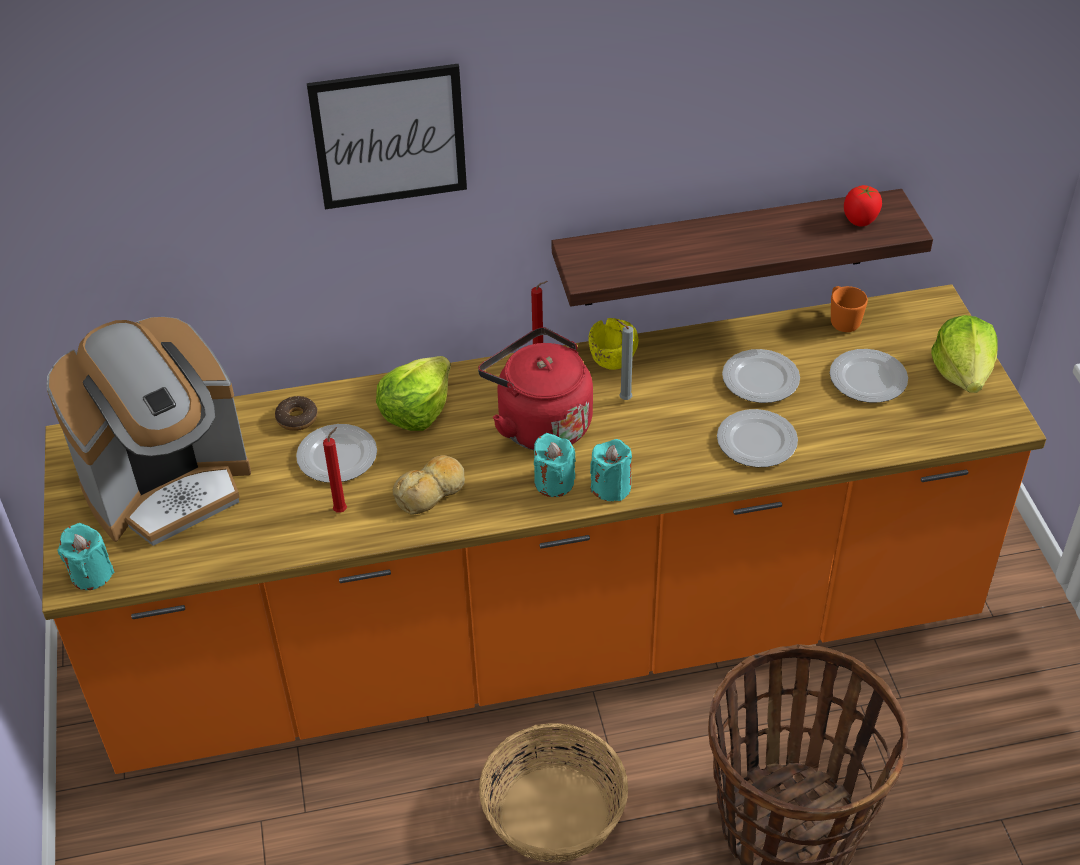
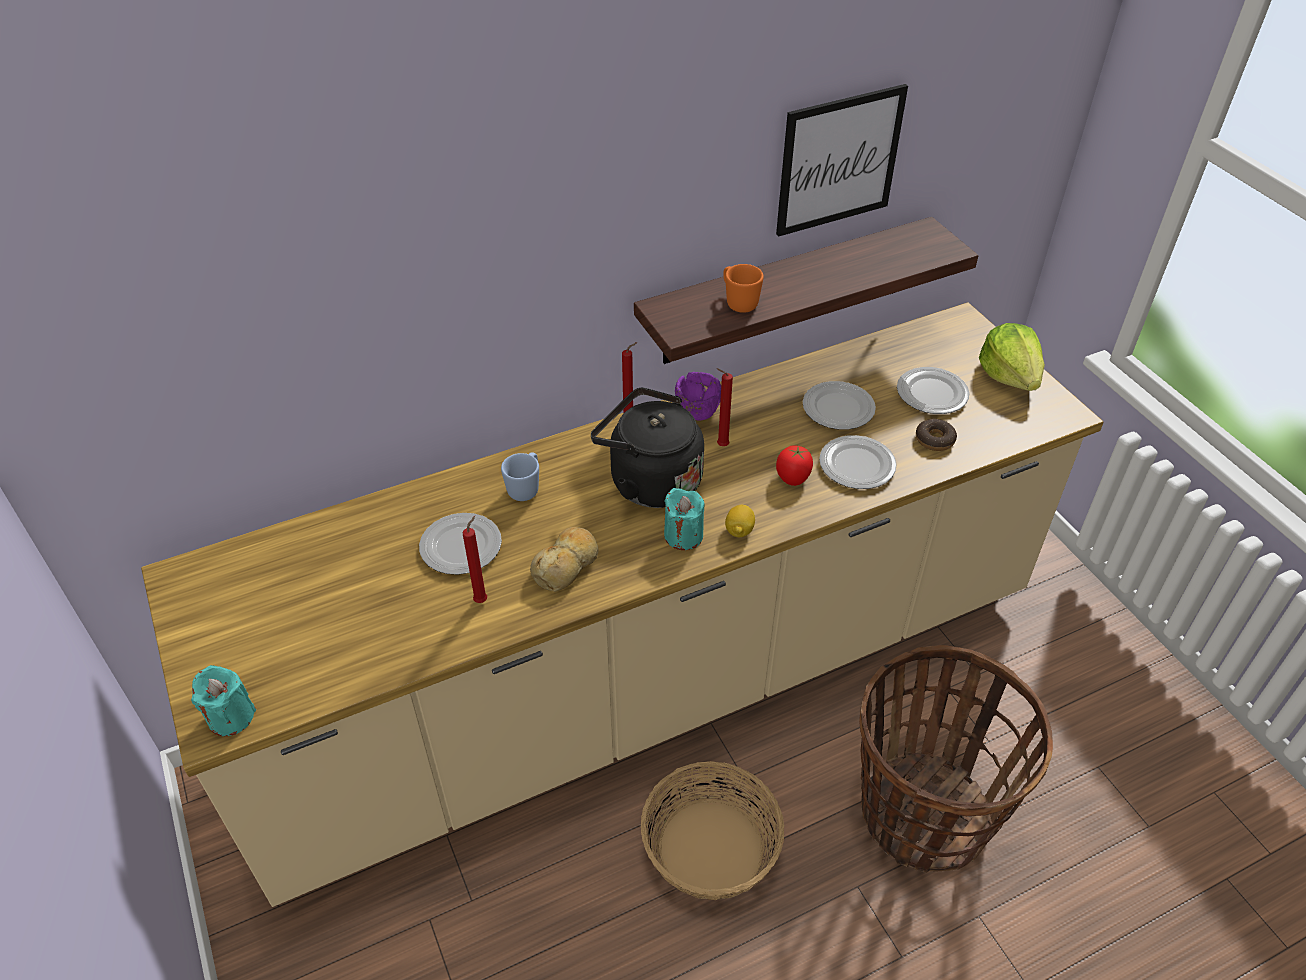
camera: 15 degrees left, 0 degrees up
orange counter [42,284,1046,774] -> beige counter [141,302,1104,907]
coffee machine [47,317,251,546] -> none
donut [275,396,318,431] -> donut moved to [916,419,957,451]
picture [307,64,467,209] -> picture moved to [776,84,908,237]
lettuce [376,356,451,431] -> blue mug [501,452,539,501]
red kettle [478,327,593,450] -> black kettle [591,387,704,508]
yellow bowl [588,318,638,370] -> purple bowl [675,372,721,421]
turquoise candle [590,439,632,501] -> lemon [725,505,755,537]
grey candle [617,320,633,400] -> red candle [717,368,733,446]
orange mug [831,286,868,332] -> orange mug moved to [723,264,764,313]
tomato [844,185,882,227] -> tomato moved to [776,445,813,486]

